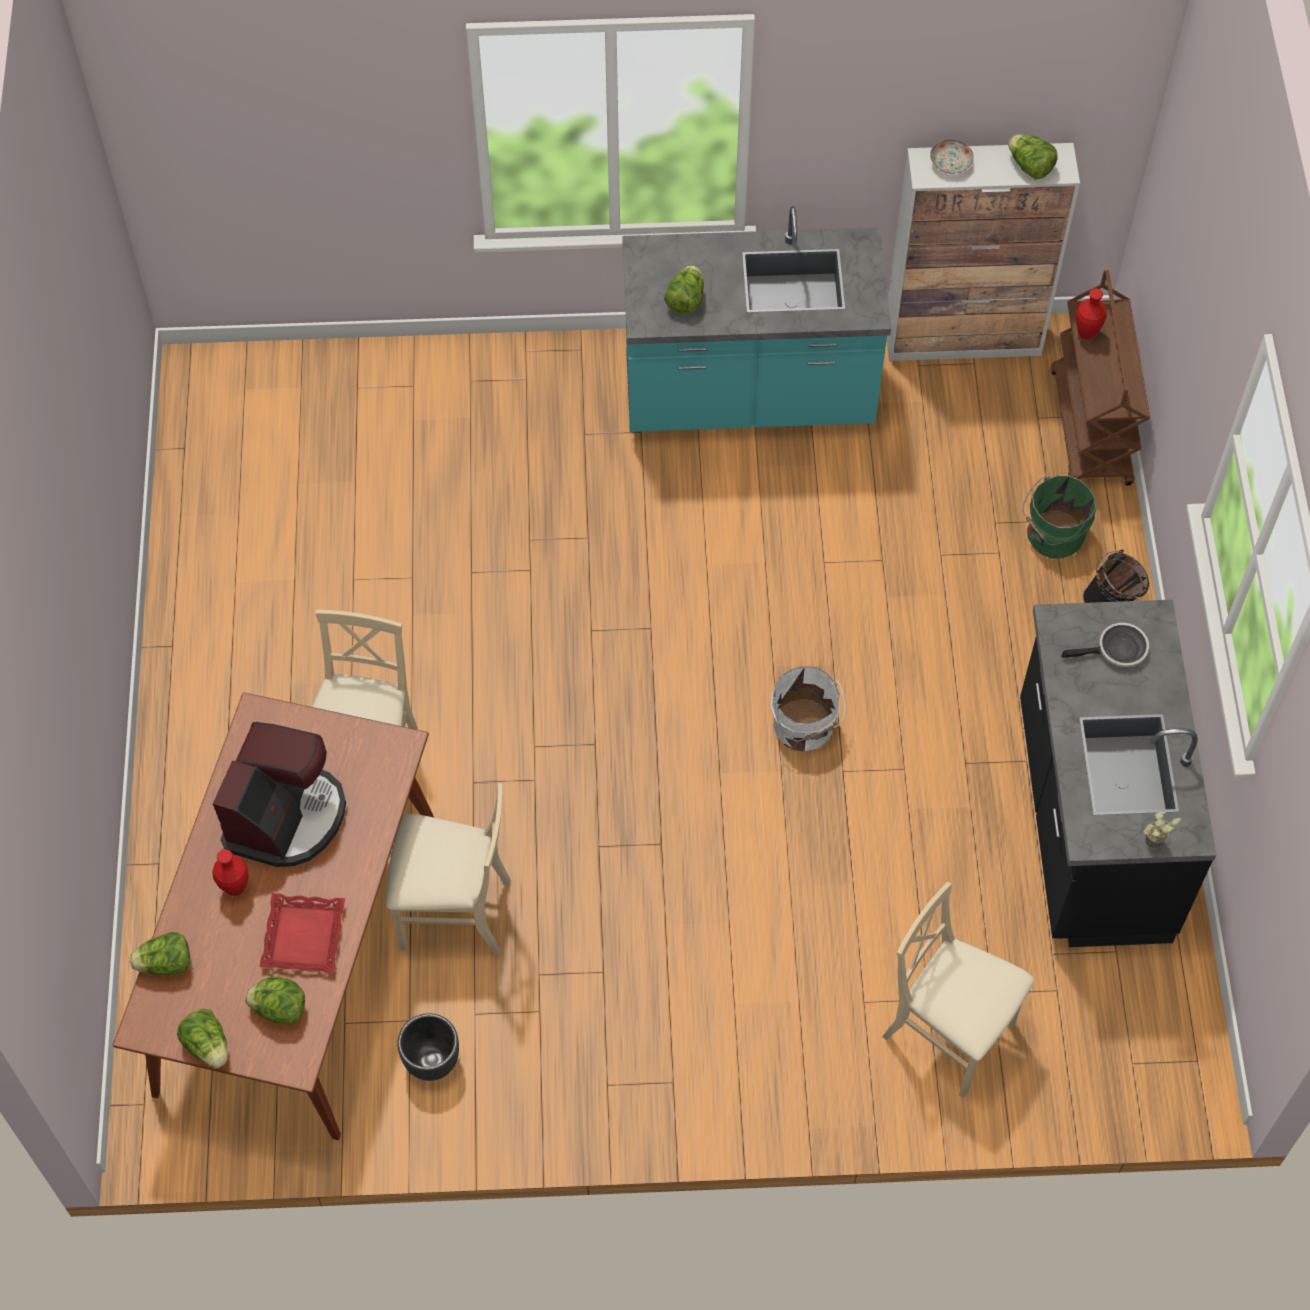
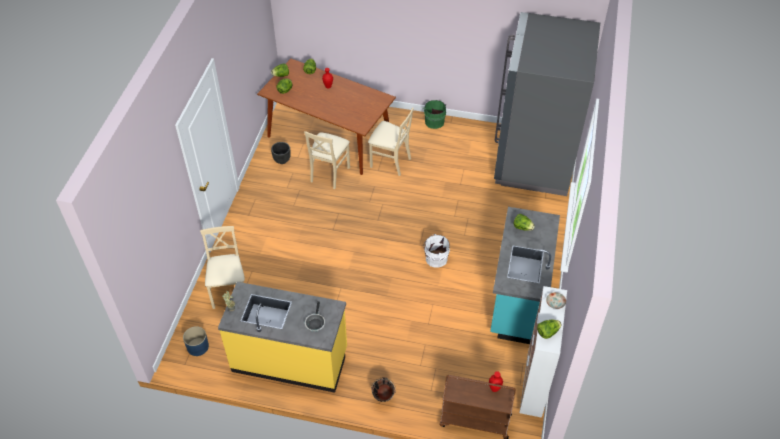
camera: 105 degrees right, 10 degrees down
coffee machine [213,722,346,867] -> none
red tray [260,893,345,973] -> none
white bucket [771,666,845,751] -> white bucket moved to [424,234,450,267]
beige chair [882,882,1034,1098] -> beige chair turned 60 degrees counterclockwise [200,226,245,309]
black counter [1020,600,1217,947] -> yellow counter [218,282,347,393]
green bucket [1022,475,1096,559] -> green bucket moved to [423,100,446,129]
none -> blue planter [183,326,209,356]
none -> grey fridge [494,12,600,196]

